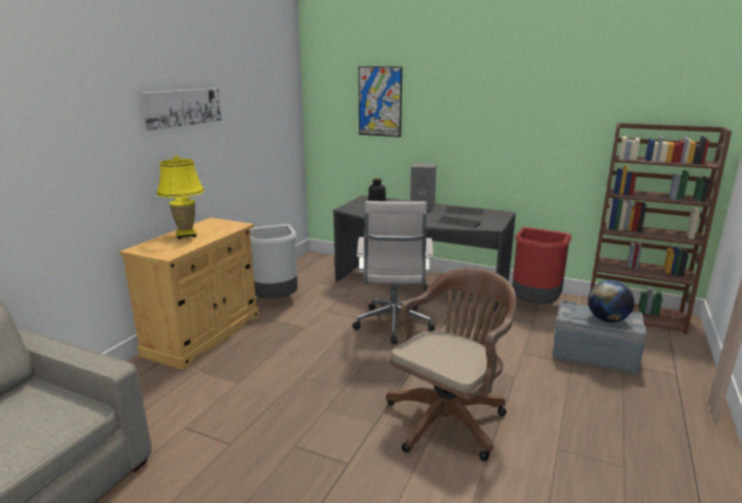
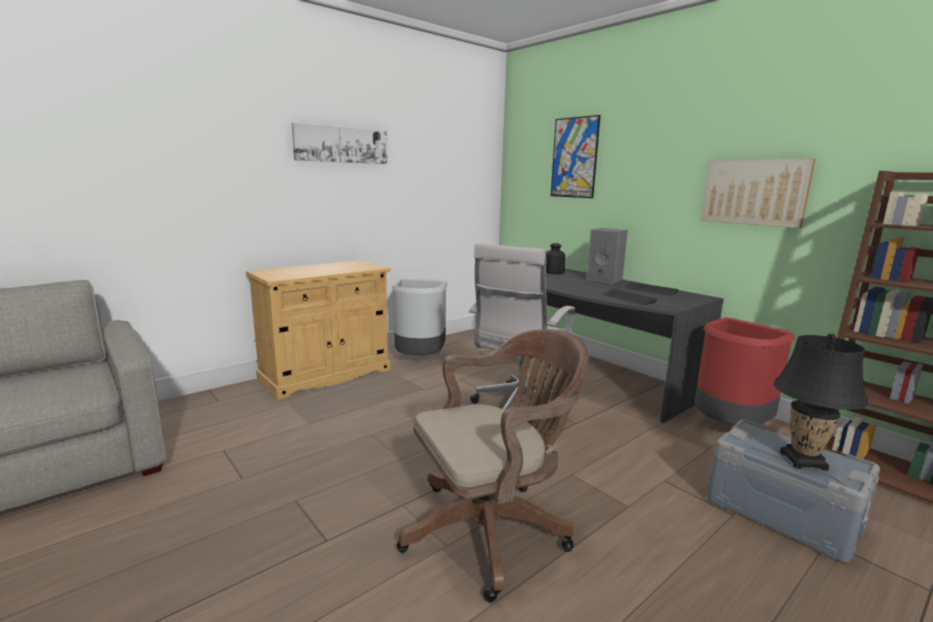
camera: 25 degrees right, 5 degrees down
yellow table lamp [156,156,205,239] -> none
globe [588,280,634,322] -> black table lamp [774,334,868,471]
none -> picture [701,158,815,228]

